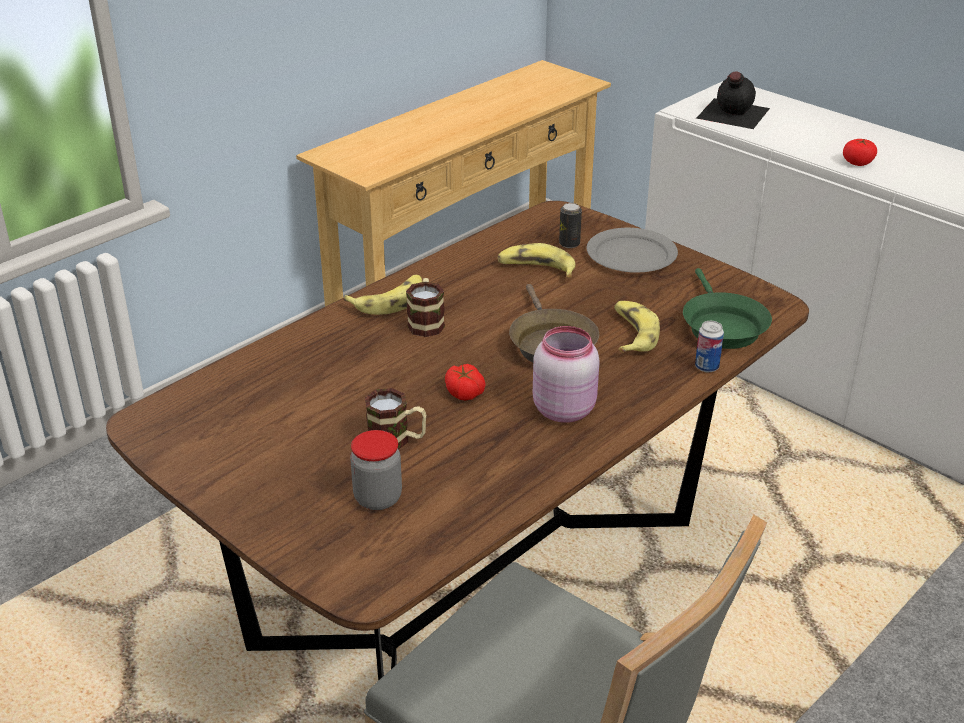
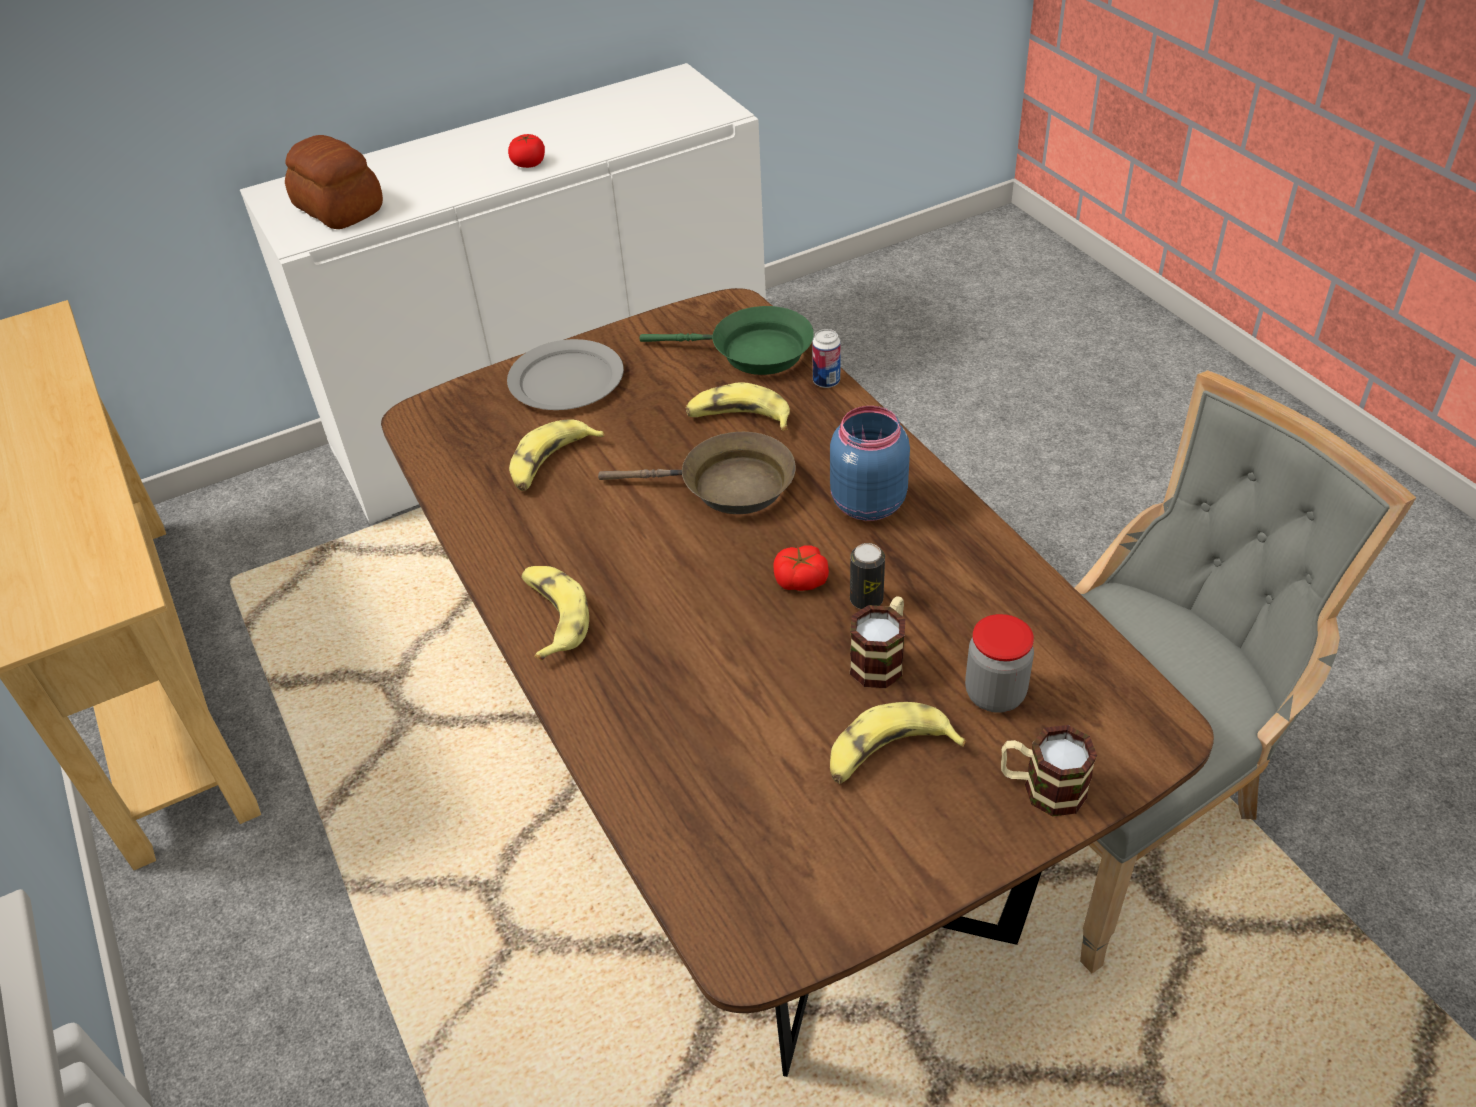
camera: 70 degrees left, 10 degrees up
mug [406,278,445,337] -> mug moved to [1001,725,1097,816]
pink jar [533,326,600,423] -> blue jar [830,406,910,521]
can [559,203,582,248] -> can moved to [850,543,885,609]
black bottle [696,71,770,129] -> bread [285,135,383,229]
none -> banana [830,702,966,784]

